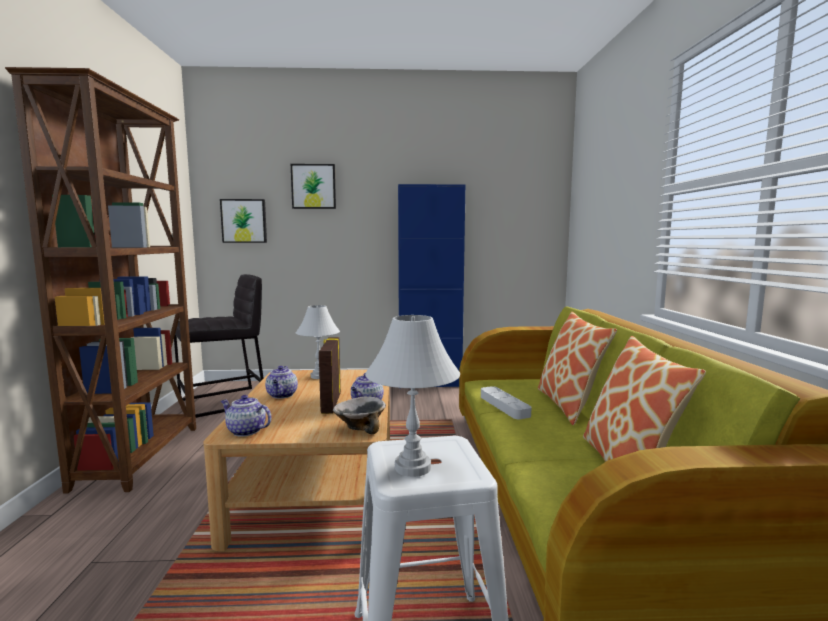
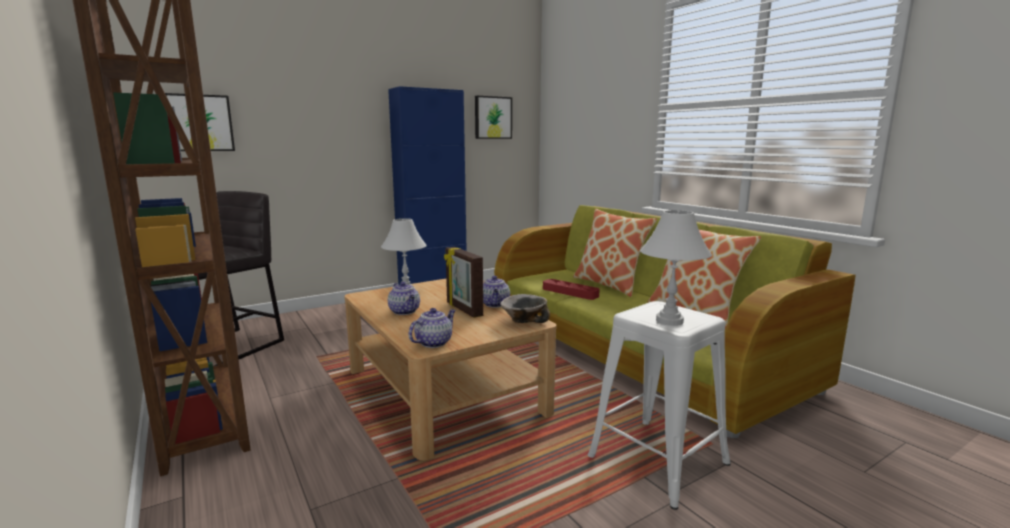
camera: 30 degrees left, 5 degrees up
teapot [221,395,271,437] -> teapot turned 135 degrees clockwise [409,308,456,348]
picture [291,164,336,209] -> picture moved to [475,96,512,139]
grey tray [481,386,531,419] -> red tray [543,279,600,300]

